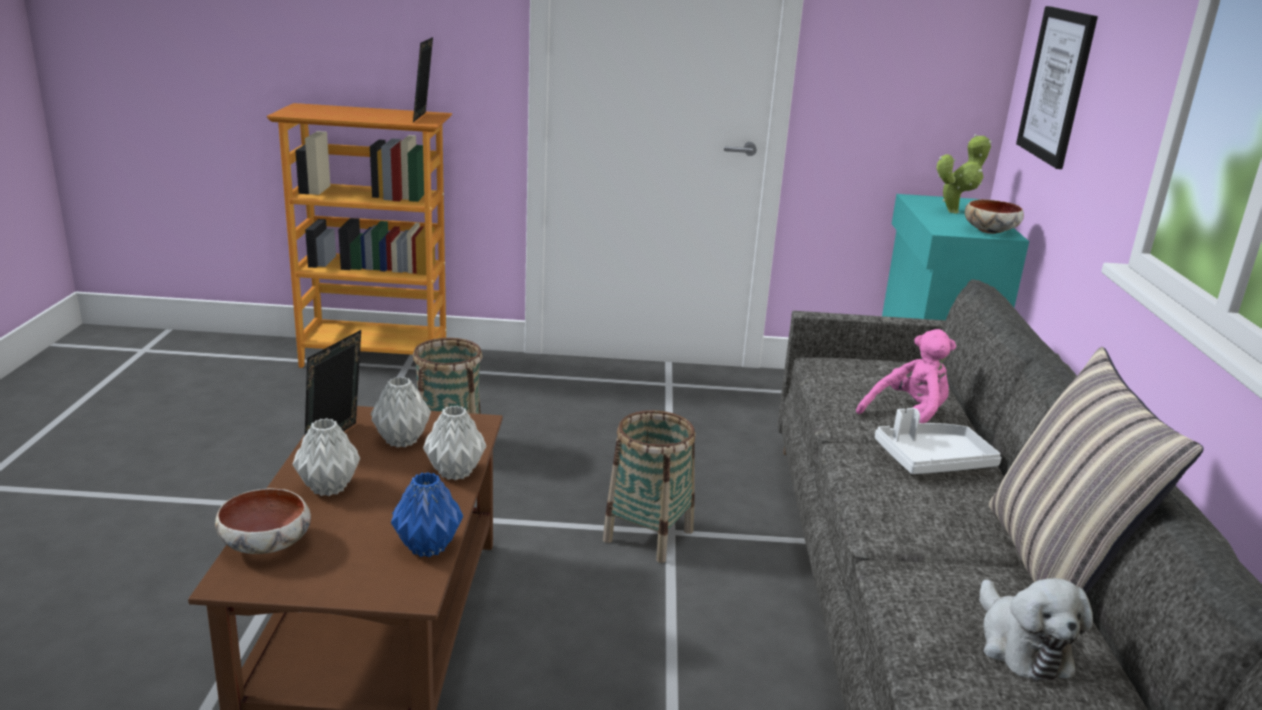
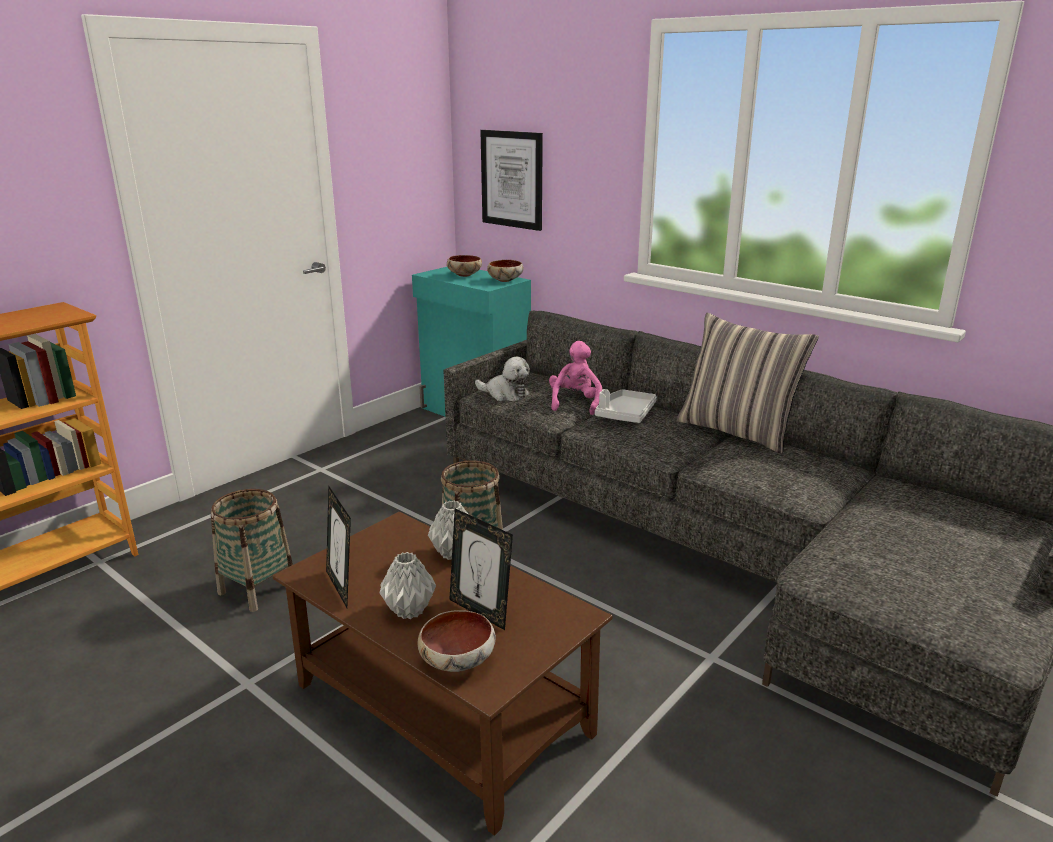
camera: 50 degrees left, 0 degrees up
grey vase [371,377,431,448] -> none
blue vase [391,472,463,557] -> none
picture frame [413,37,433,122] -> picture frame moved to [449,509,513,630]
potted plant [936,134,992,213] -> bowl [447,255,482,277]
plush toy [979,578,1093,682] -> plush toy moved to [475,357,530,401]

